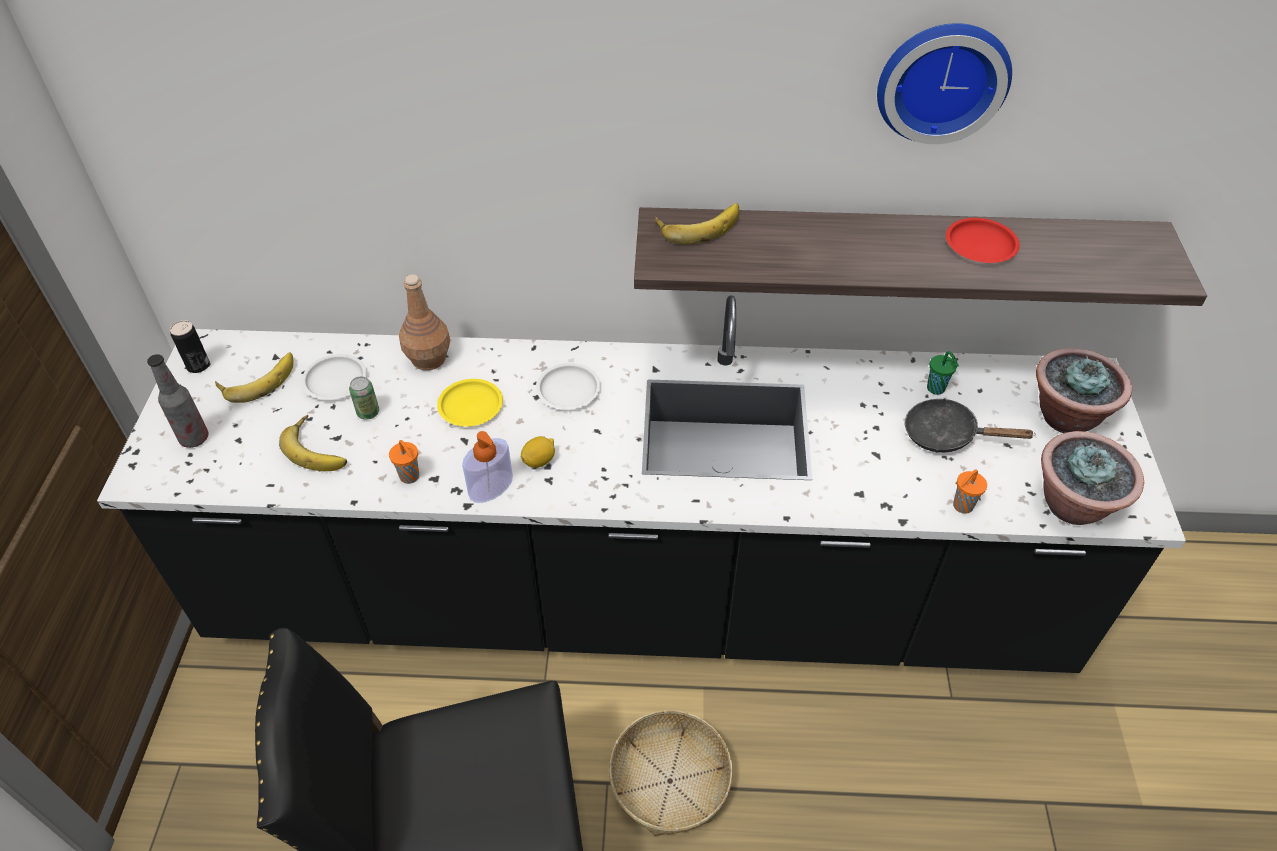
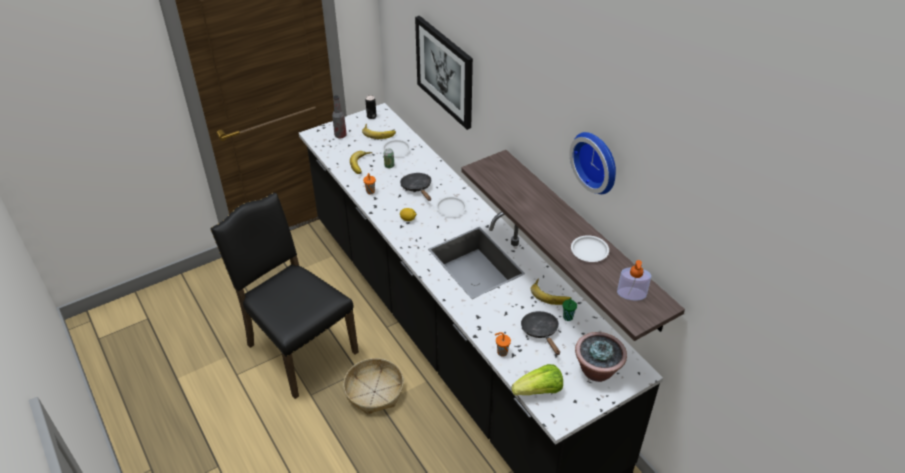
camera: 55 degrees right, 5 degrees down
brown bottle [399,275,450,370] -> none
yellow plate [437,379,503,427] -> black frying pan [400,173,431,201]
soap dispenser [462,431,513,503] -> soap dispenser moved to [617,260,651,300]
banana [655,203,739,245] -> banana moved to [531,278,572,305]
red plate [946,218,1020,263] -> white plate [571,235,609,262]
potted plant [1041,431,1144,525] -> lettuce [512,364,563,395]
none -> picture [415,16,473,130]

